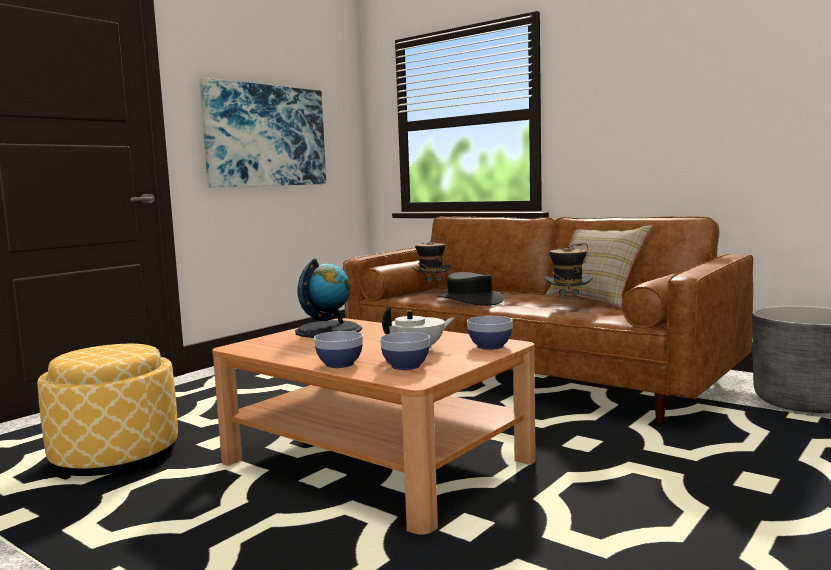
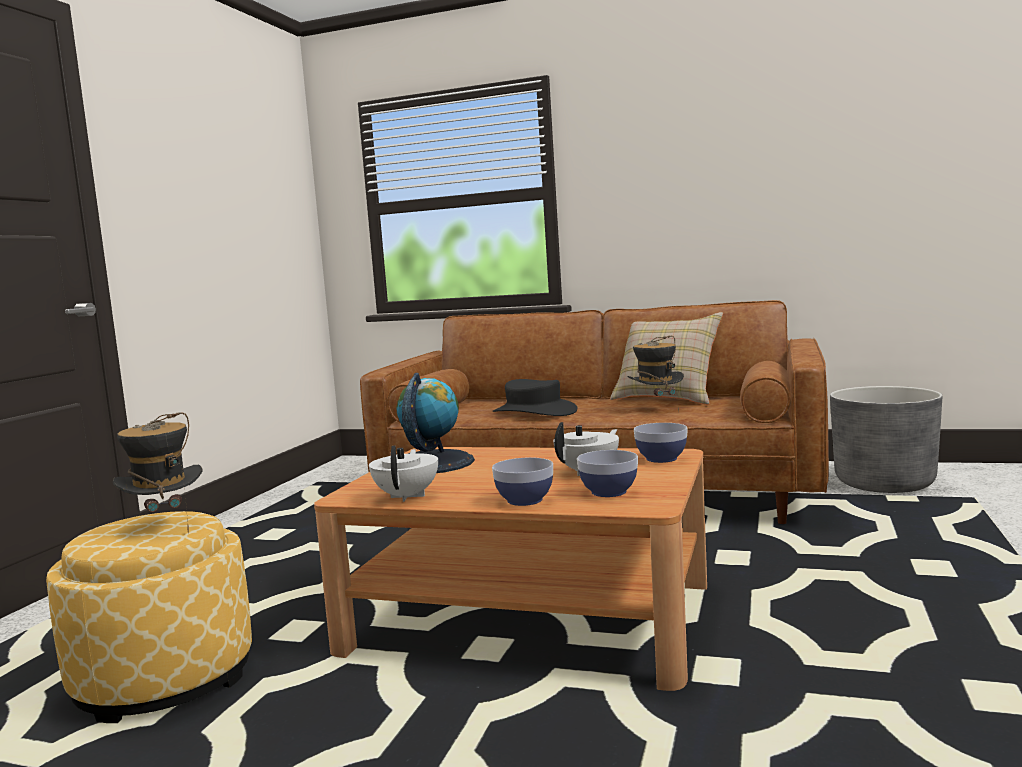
camera: 20 degrees left, 0 degrees up
picture [199,78,326,188] -> none
hat [412,238,451,294] -> hat moved to [113,412,203,533]
none -> white teapot [369,446,438,502]

